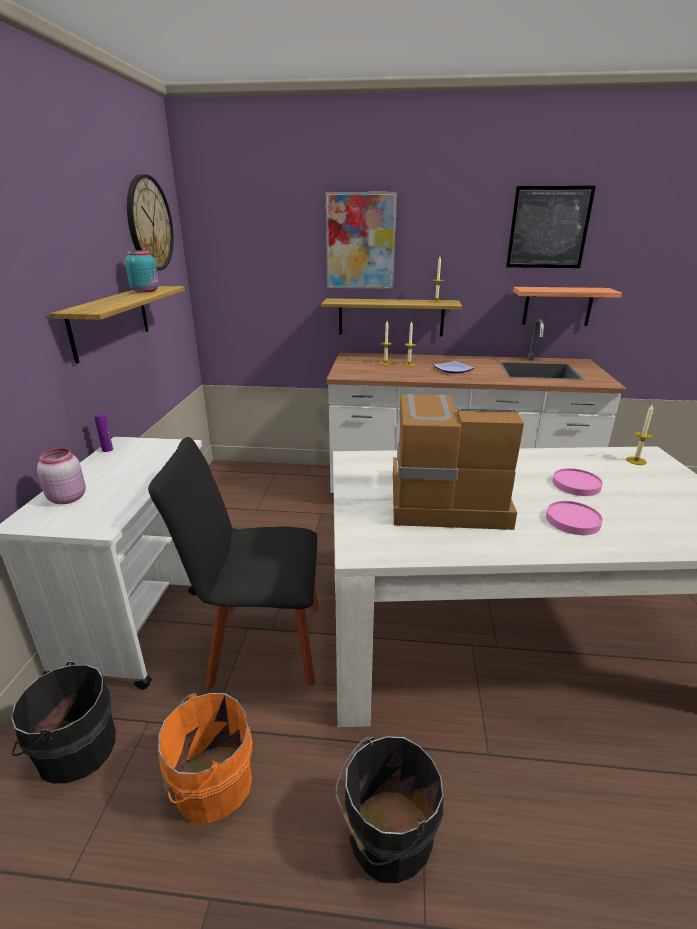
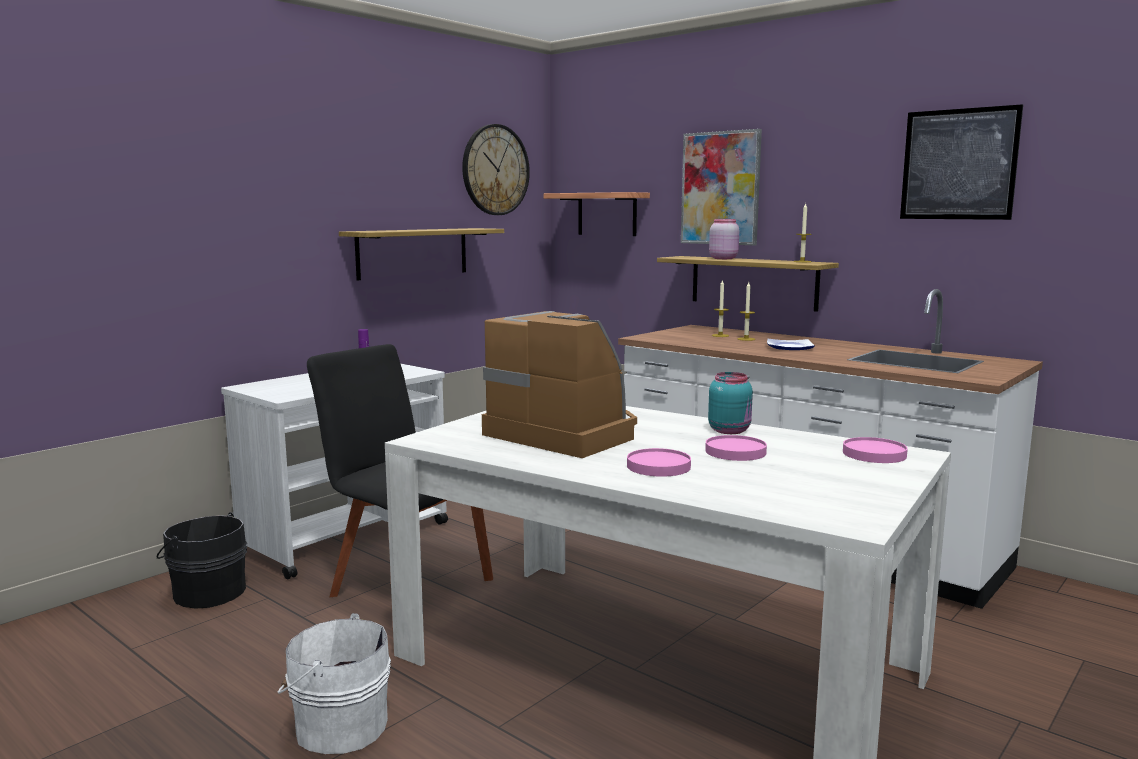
camera: 35 degrees right, 15 degrees down
pink jar [37,448,86,504] -> pink jar moved to [709,219,739,259]
turquoise jar [125,250,159,293] -> turquoise jar moved to [708,372,753,434]
orange bucket [158,693,253,824] -> none
black bucket [335,736,444,883] -> white bucket [278,613,391,754]
shelf [513,287,622,326] -> shelf moved to [544,192,650,236]
candle [626,405,653,465] -> pink plate [843,437,908,463]

